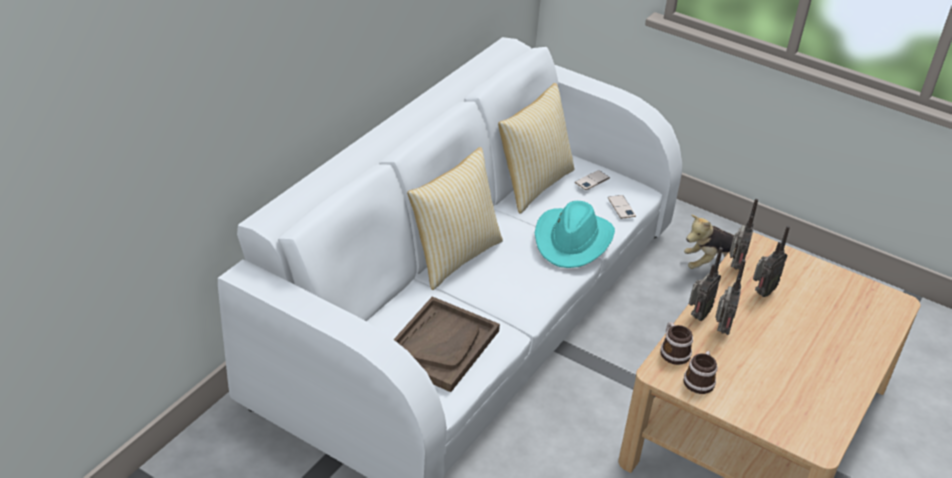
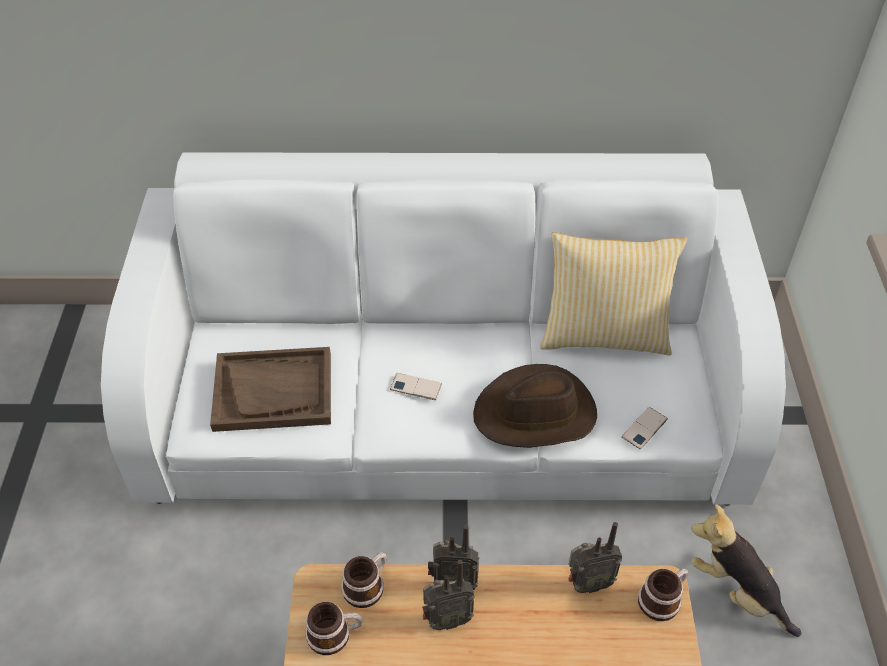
camera: 60 degrees right, 10 degrees up
pillow [407,147,503,290] -> none
turquoise hat [535,201,615,268] -> brown hat [473,364,597,448]
phone [575,170,610,190] -> phone moved to [390,373,442,400]
radio [753,226,790,297] -> none
none -> mug [638,569,688,621]

